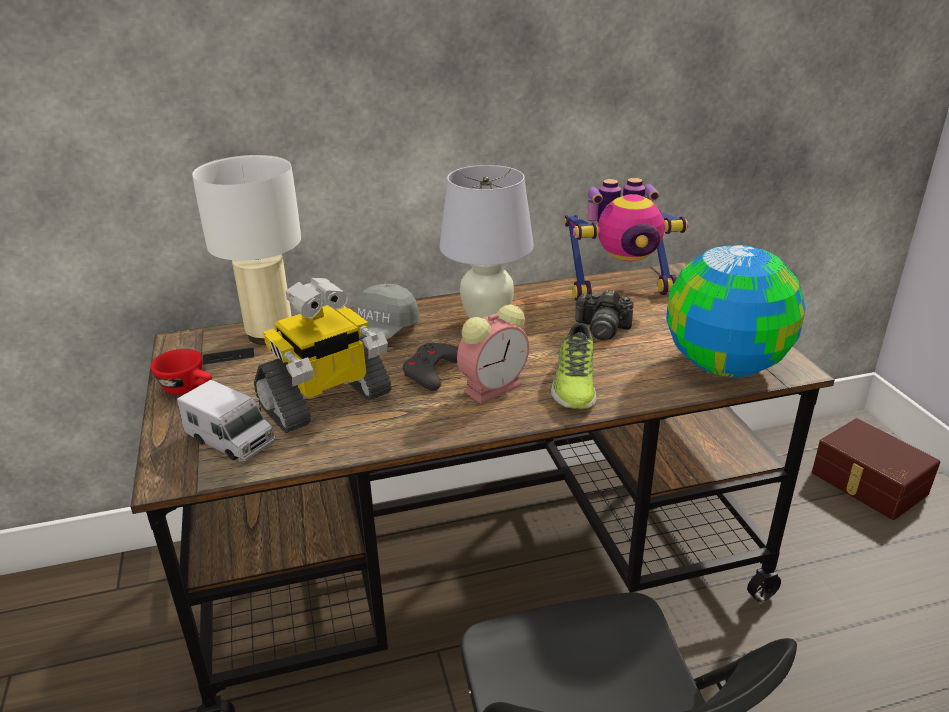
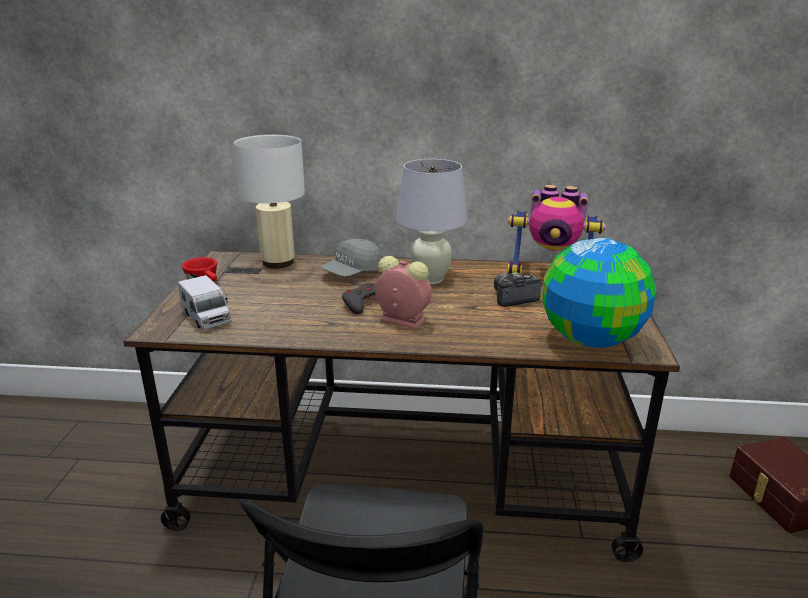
camera: 20 degrees right, 5 degrees down
toy robot [254,278,392,433] -> none
alarm clock [457,305,529,404] -> alarm clock turned 135 degrees counterclockwise [375,256,432,329]
shoe [551,323,597,409] -> none
camera [574,289,633,340] -> camera turned 120 degrees clockwise [494,272,541,307]

